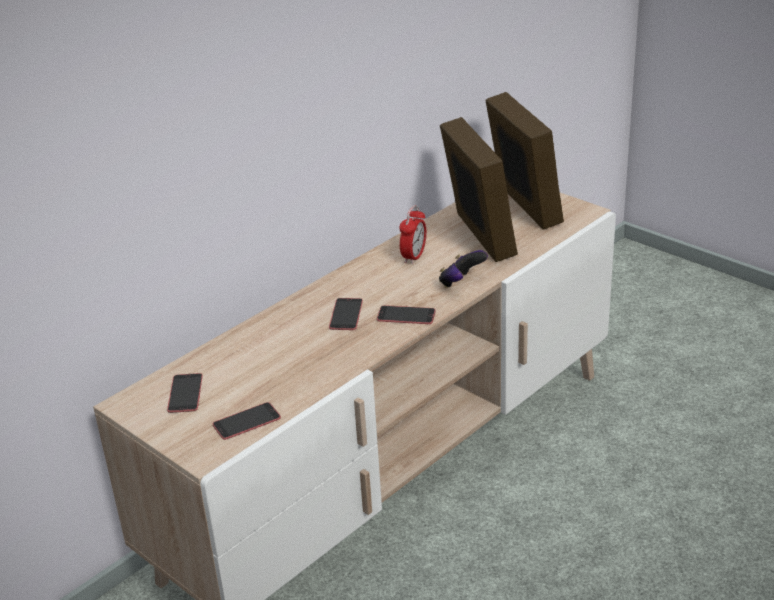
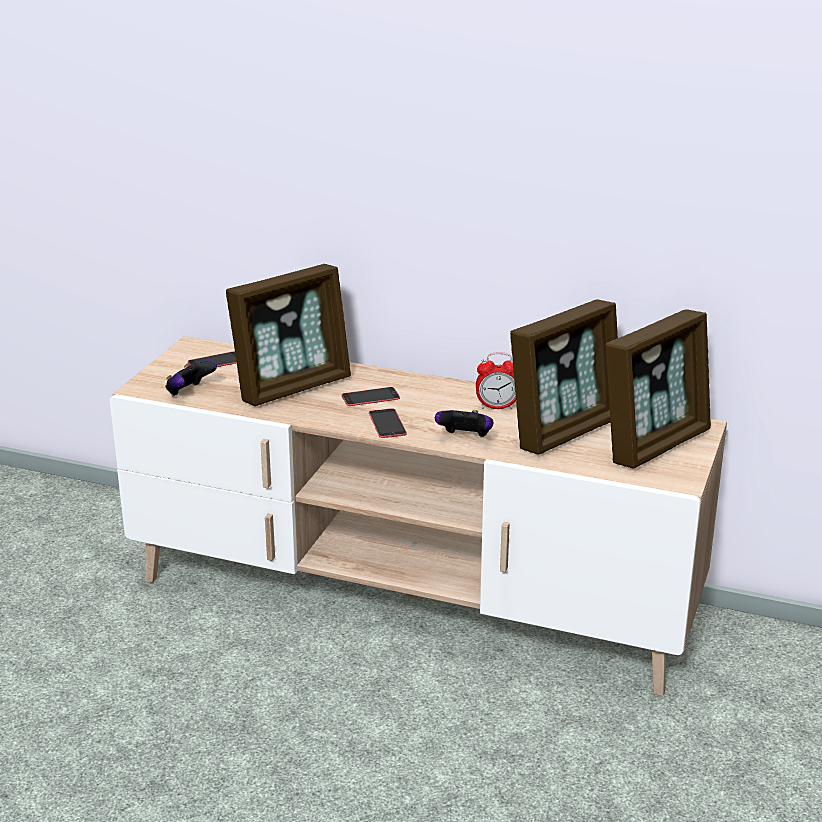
camera: 65 degrees right, 5 degrees down
phone [213,402,281,440] -> game controller [165,360,217,396]
none -> picture frame [226,264,351,406]

